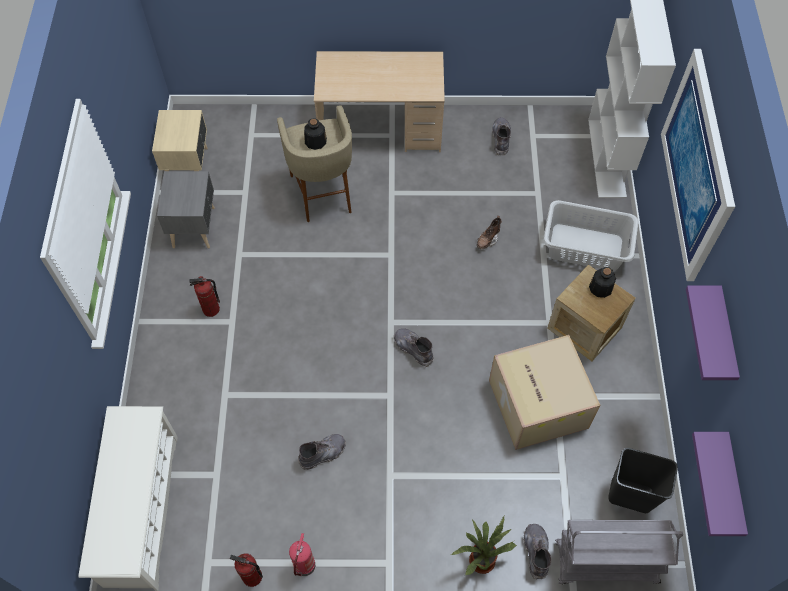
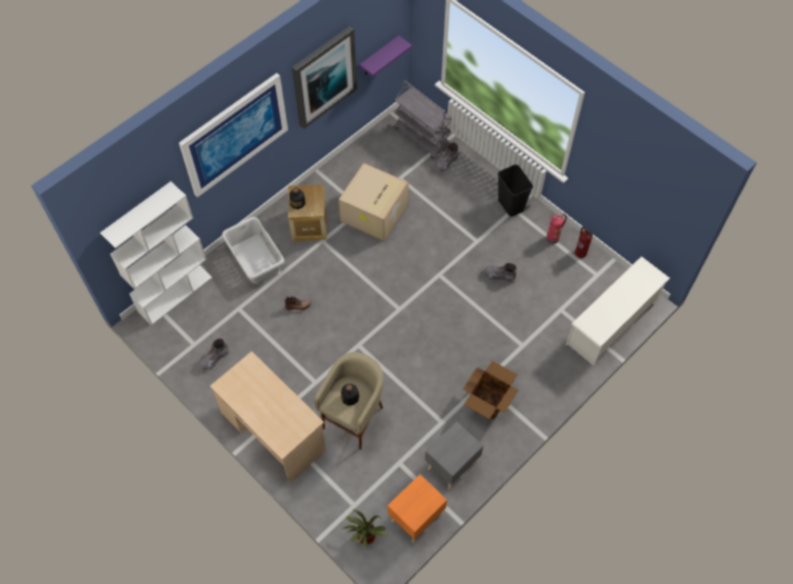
camera: 135 degrees left, 0 degrees up
beige nightstand [152,110,208,171] -> orange nightstand [388,474,447,543]
fire extinguisher [189,276,220,317] -> cardboard box [463,361,519,419]
grey boot [394,328,434,367] -> none
potted plant [451,516,517,575] -> potted plant moved to [340,509,388,548]
black trash can [608,448,678,513] -> black trash can moved to [498,165,533,216]
purple shelf [686,285,740,380] -> picture [292,26,357,129]

